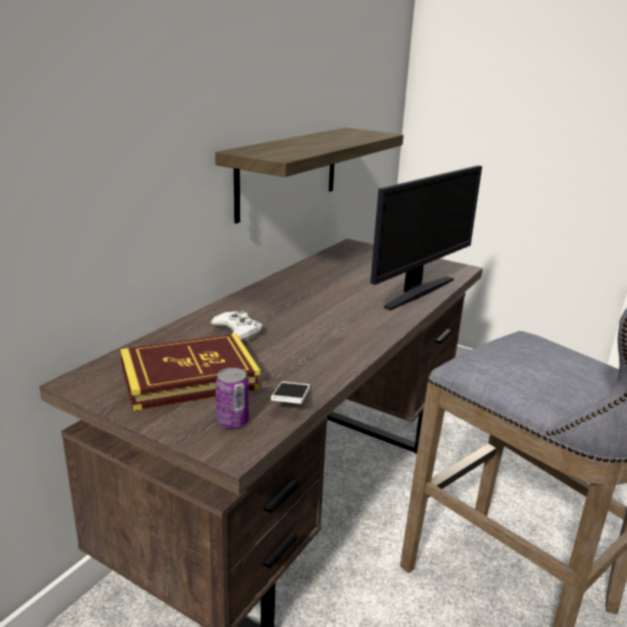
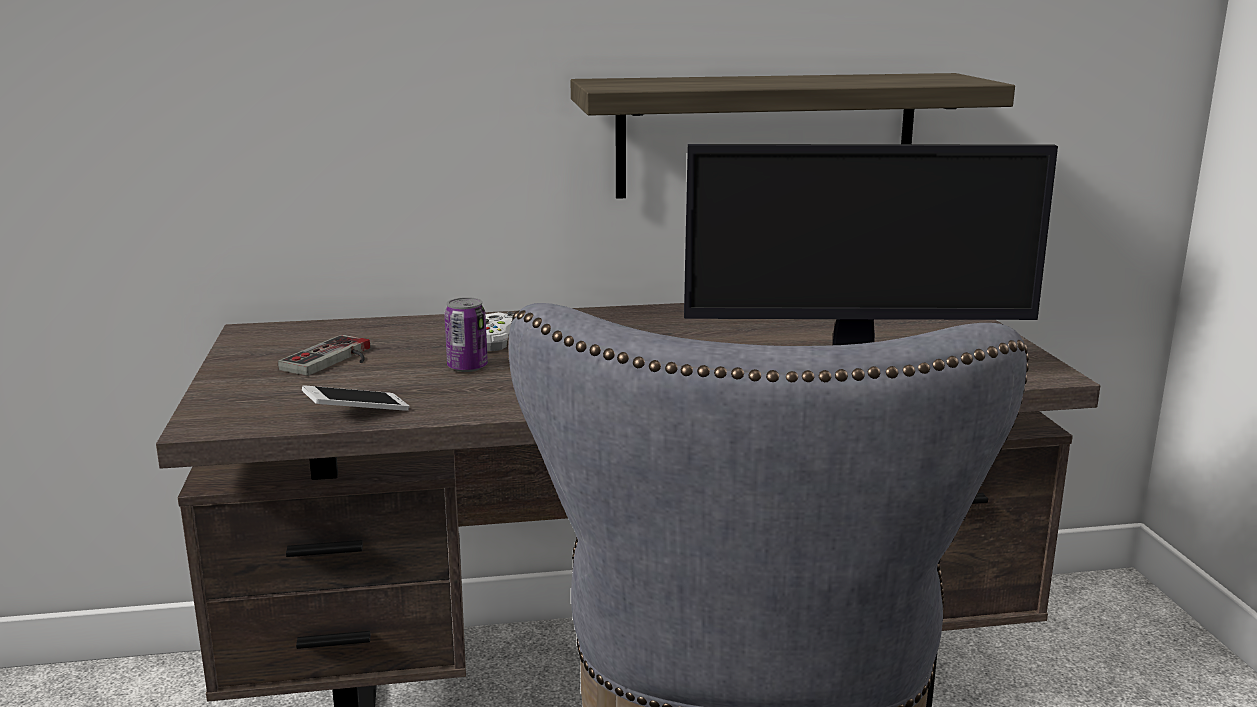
camera: 50 degrees right, 5 degrees down
book [120,334,261,411] -> game controller [278,335,370,376]
can [216,368,249,428] -> can moved to [444,297,488,372]

